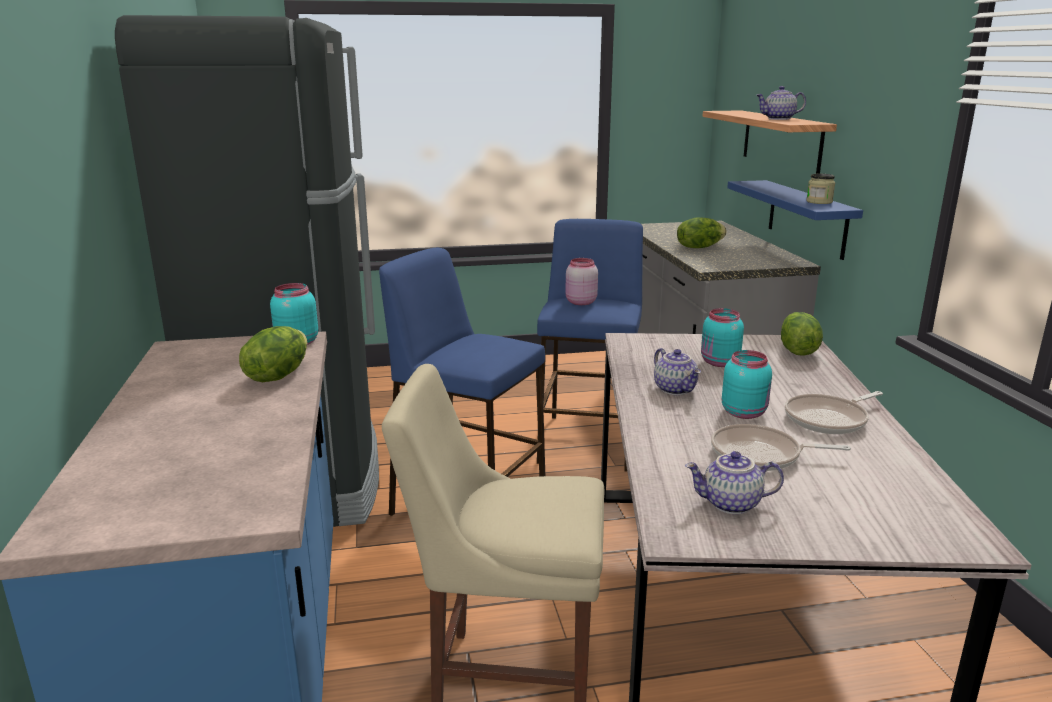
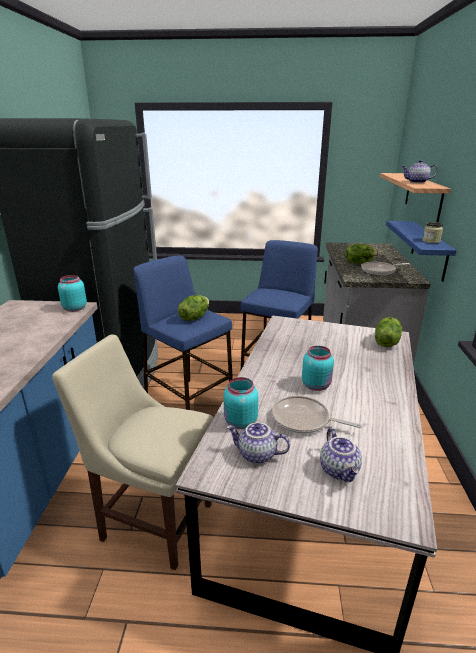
camera: 15 degrees right, 5 degrees up
lettuce [239,326,307,382] -> lettuce moved to [178,295,209,321]
pink jar [565,258,598,305] -> none
teapot [654,348,701,395] -> teapot moved to [320,428,362,482]
turquoise jar [701,308,744,367] -> turquoise jar moved to [224,377,258,429]
frying pan [785,391,883,434] -> frying pan moved to [361,262,409,275]

